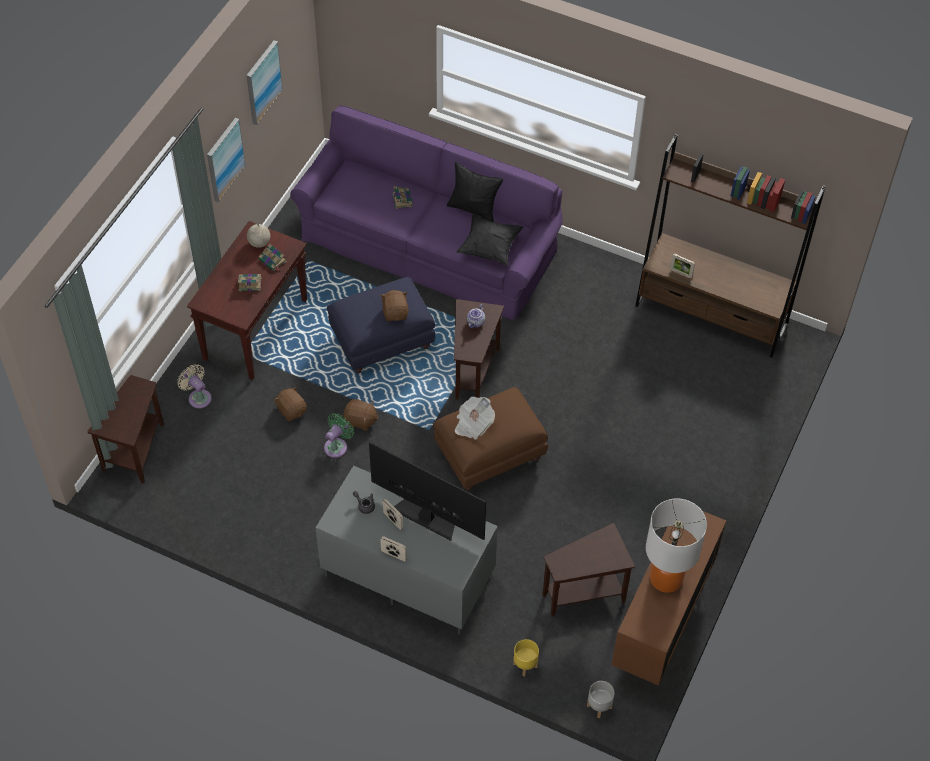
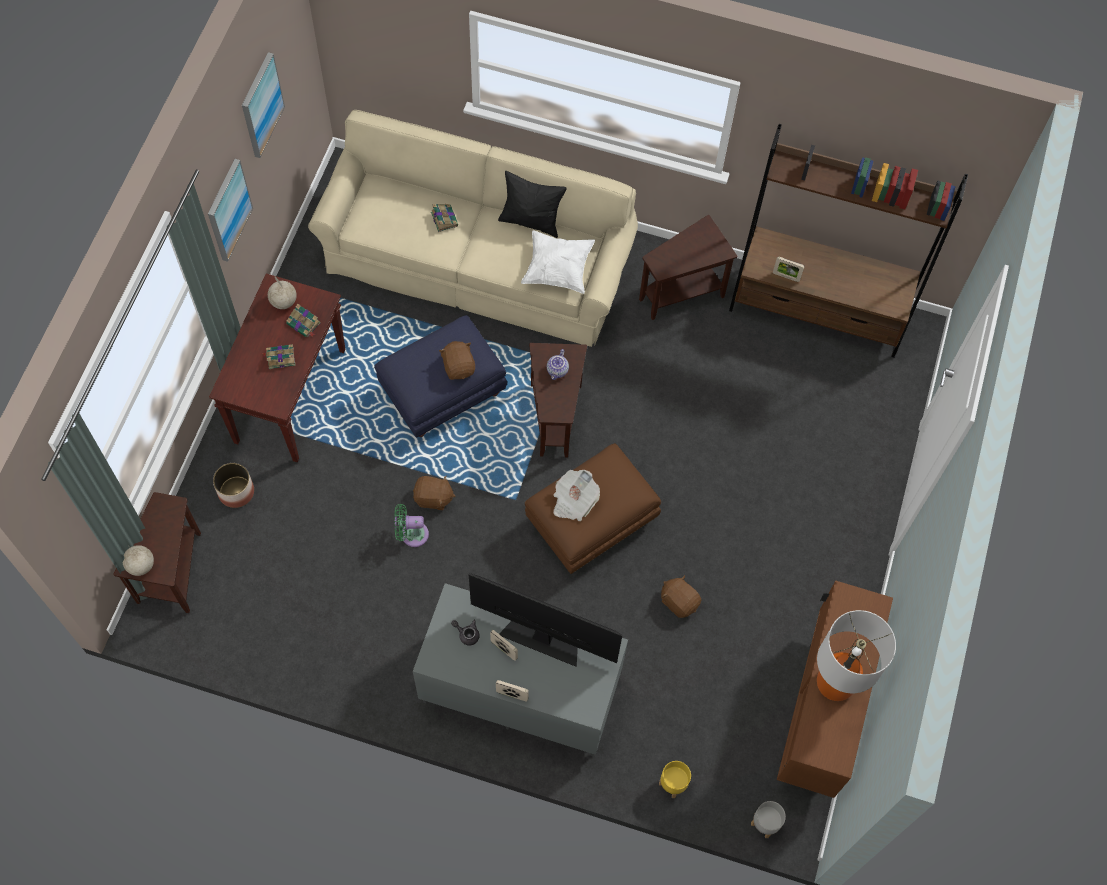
camera: 10 degrees left, 10 degrees up
beige fan [177,364,212,408] -> planter [213,463,254,508]
brown plush toy [274,387,307,421] -> brown plush toy moved to [661,575,701,618]
purple sofa [290,105,563,320] -> beige sofa [308,110,638,347]
green fan [324,413,354,458] -> green fan turned 120 degrees counterclockwise [394,504,429,547]
black pillow [457,214,523,266] -> white pillow [521,230,595,294]
brown side table [542,523,635,616] -> brown side table moved to [639,215,737,320]
none -> globe [123,545,154,576]

